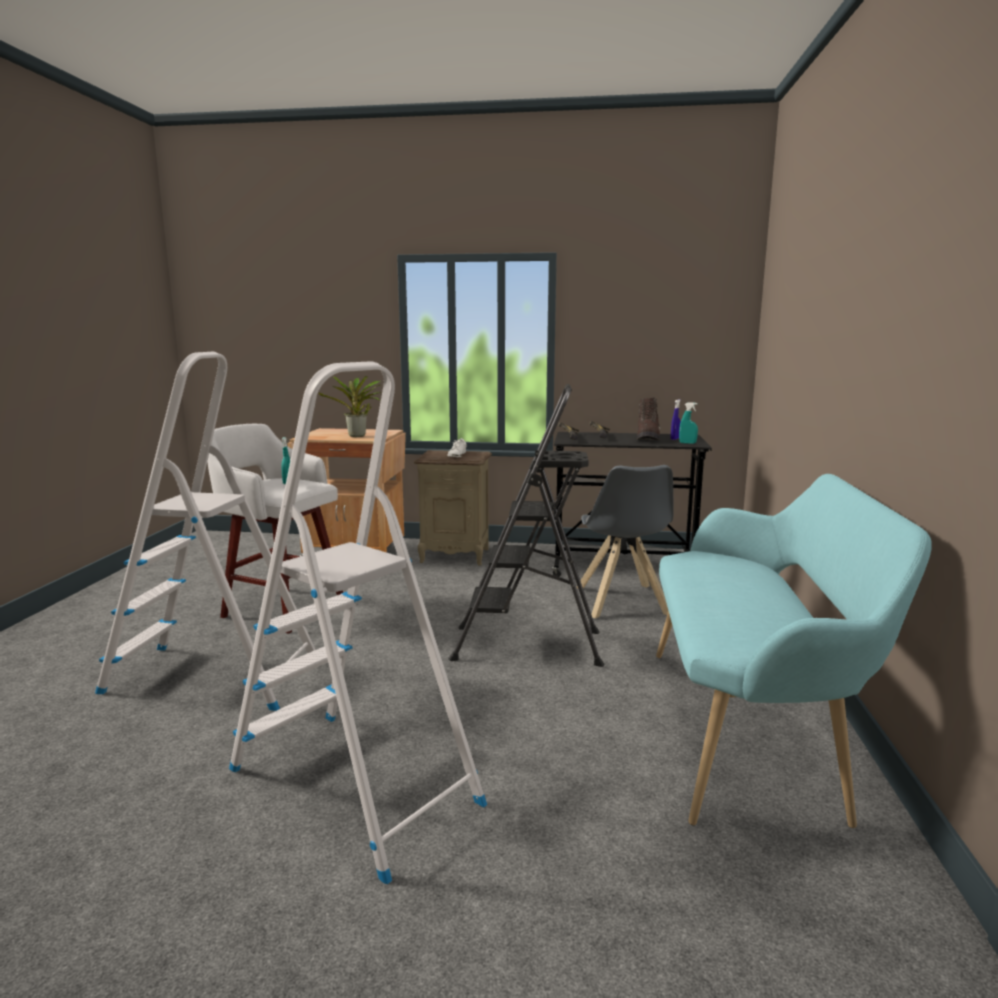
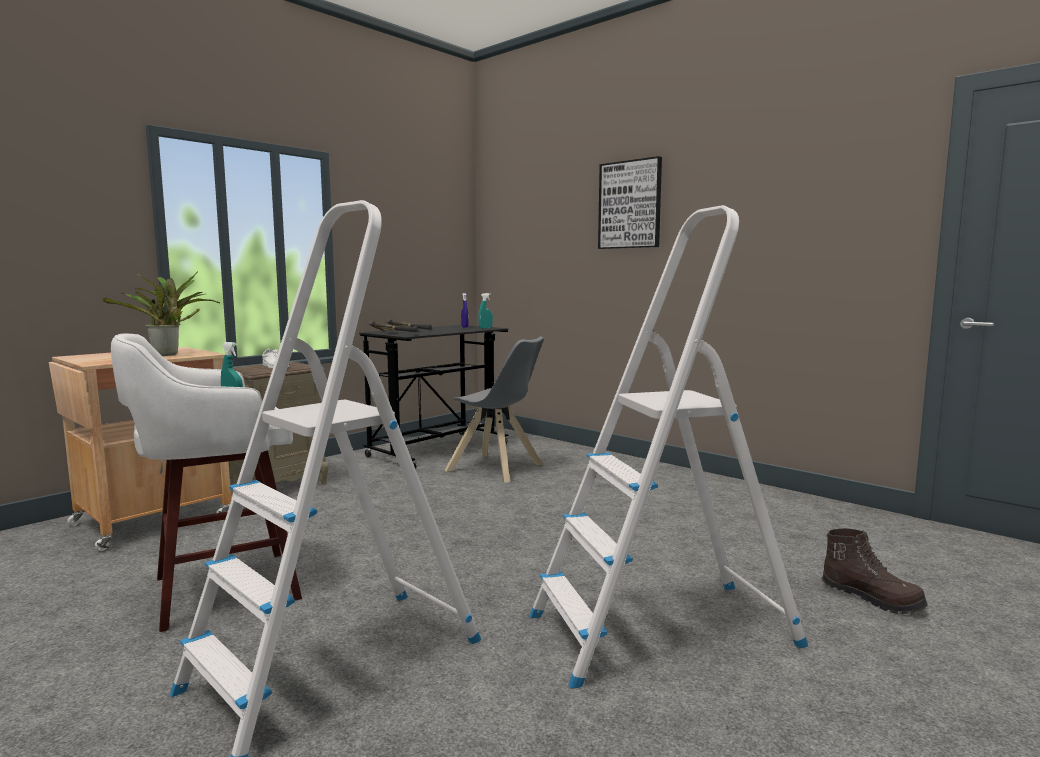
camera: 55 degrees left, 5 degrees down
step ladder [449,384,604,667] -> none
brown boot [637,398,661,440] -> brown boot moved to [822,529,928,614]
turquoise bench [656,474,932,828] -> none
none -> picture [598,156,662,249]

